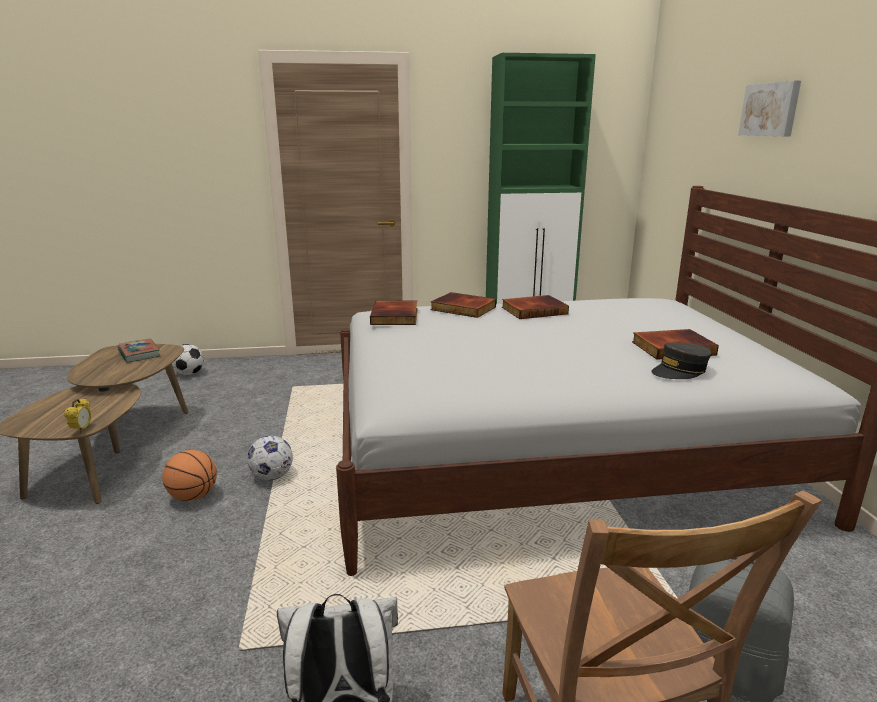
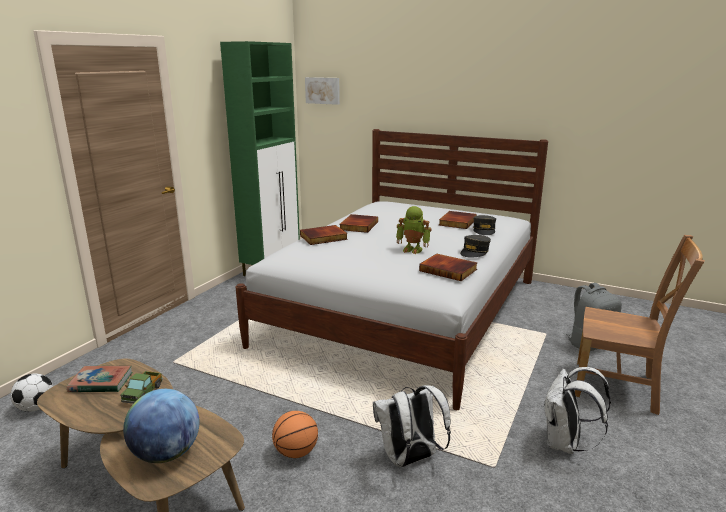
camera: 55 degrees left, 0 degrees up
alarm clock [64,398,91,433] -> none
football [247,436,293,481] -> none
book [370,301,418,325] -> book moved to [419,254,478,281]
picture [738,80,801,136] -> picture moved to [305,77,340,105]
none -> toy truck [120,371,163,404]
none -> globe [123,389,199,463]
none -> white backpack [373,385,451,467]
none -> toy robot [396,206,432,254]
none -> grey cap [460,235,491,258]

